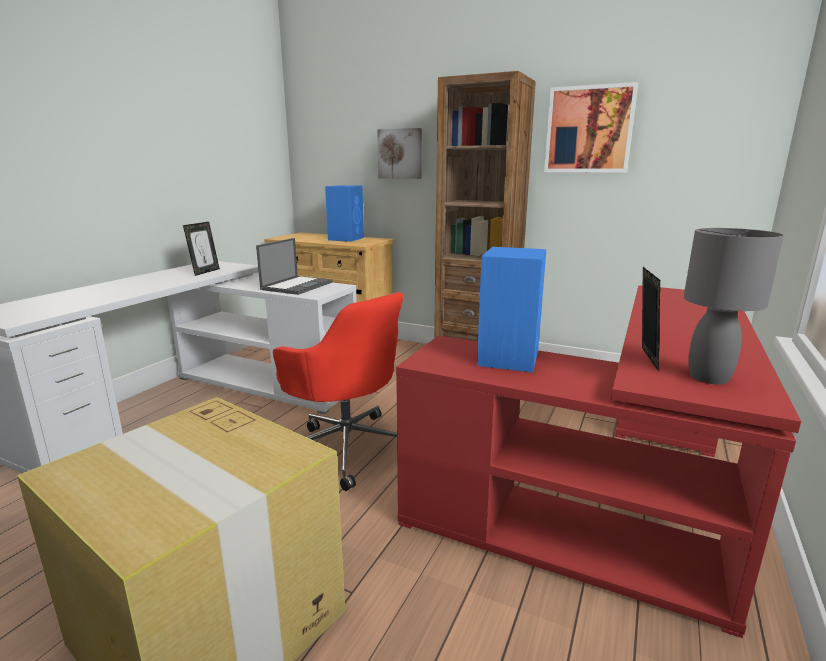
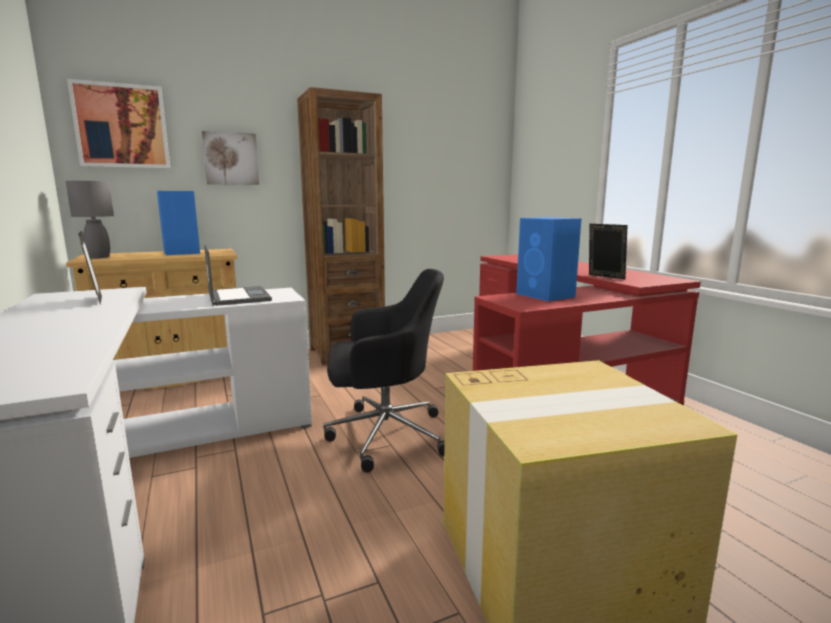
camera: 50 degrees left, 5 degrees down
red office chair [273,292,404,491] -> black office chair [323,269,445,472]
picture [544,82,638,173] -> picture moved to [67,79,170,169]
grey table lamp [684,228,784,384] -> grey table lamp moved to [65,181,114,259]

